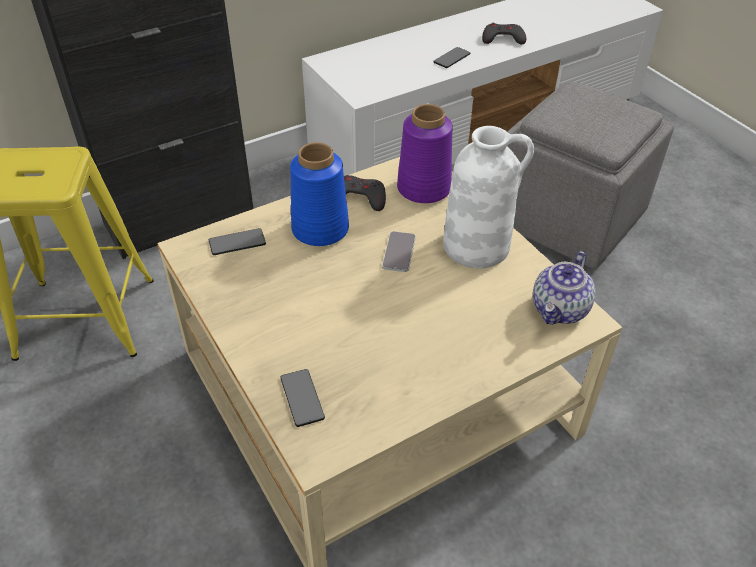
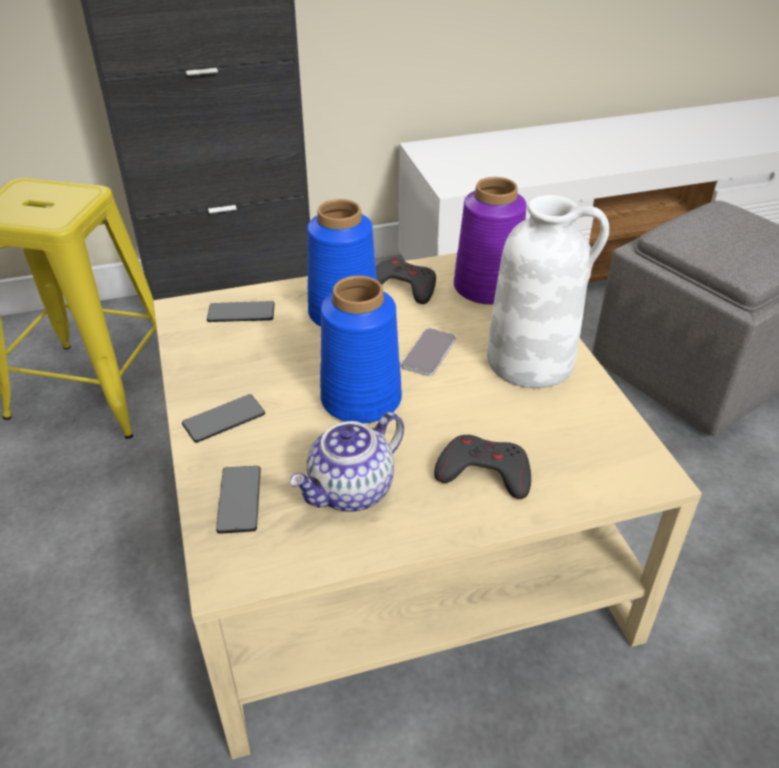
camera: 15 degrees right, 5 degrees down
phone [433,47,470,68] -> phone moved to [182,394,265,443]
grey game controller [482,23,526,44] -> grey game controller moved to [434,435,531,499]
teapot [533,251,595,324] -> teapot moved to [289,412,404,511]
none -> blue vase [320,276,402,423]

